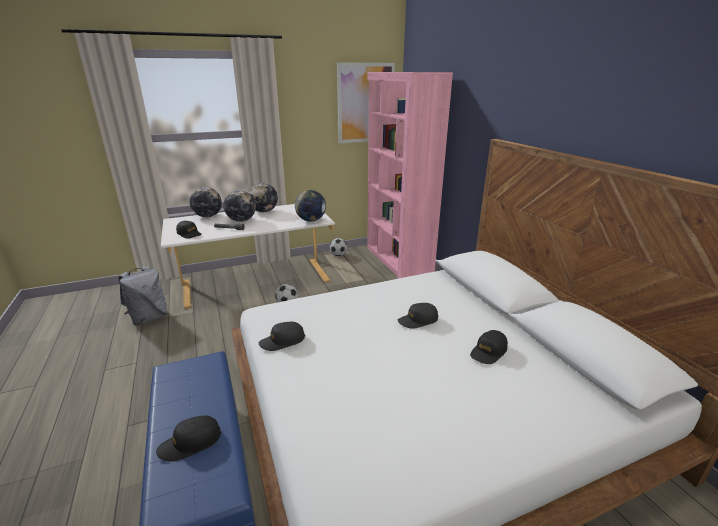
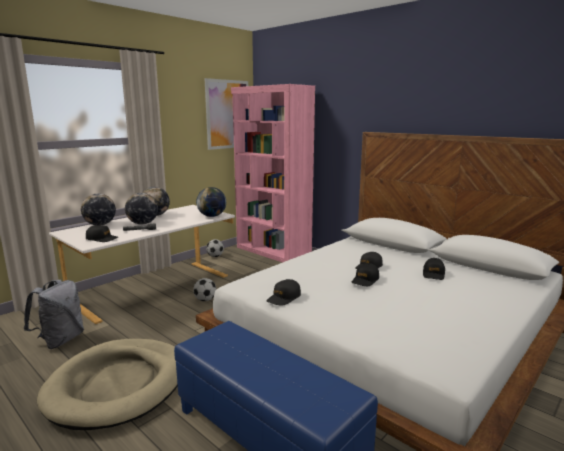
camera: 25 degrees left, 10 degrees down
black cap [156,415,222,462] -> black cap moved to [352,263,379,286]
none -> beige dog bed [37,339,178,430]

